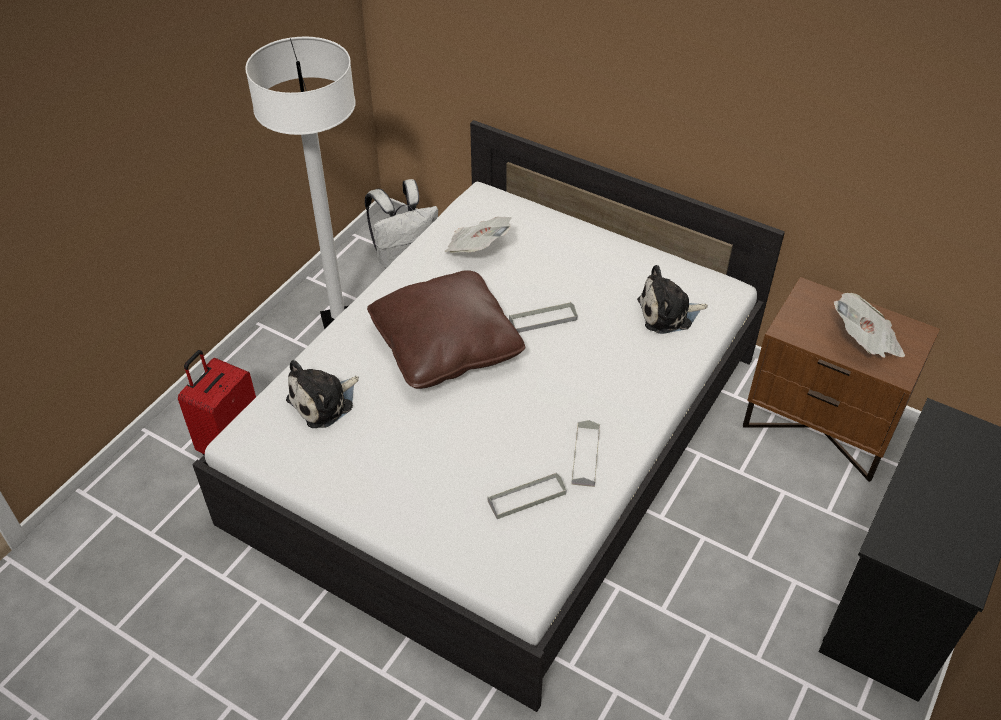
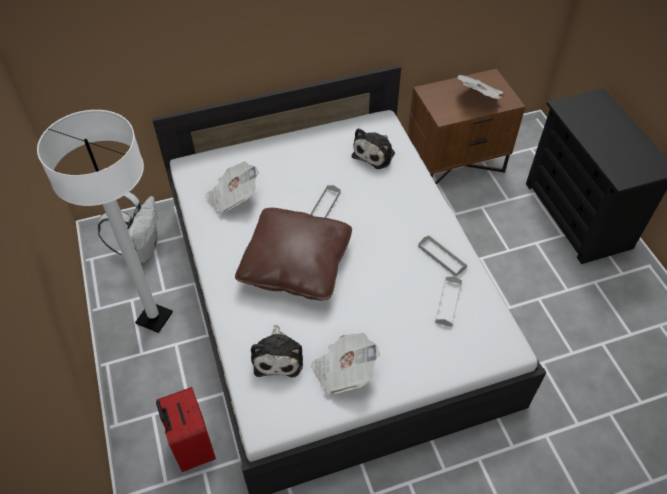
camera: 50 degrees left, 5 degrees up
none -> newspaper [311,333,380,394]

